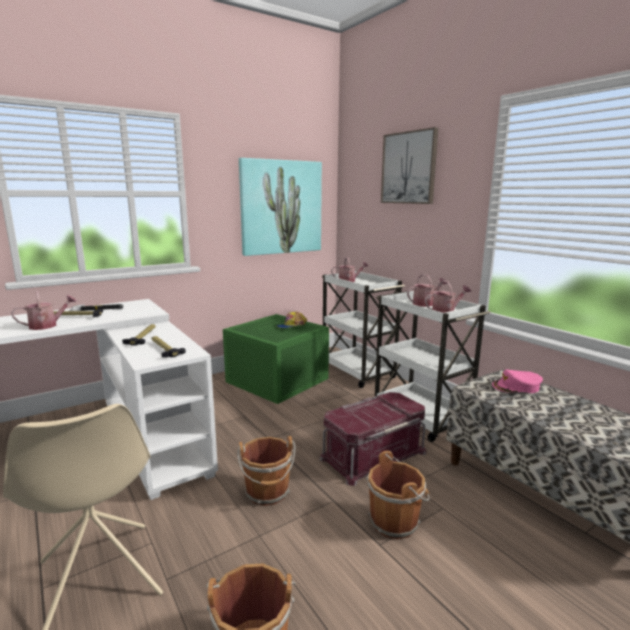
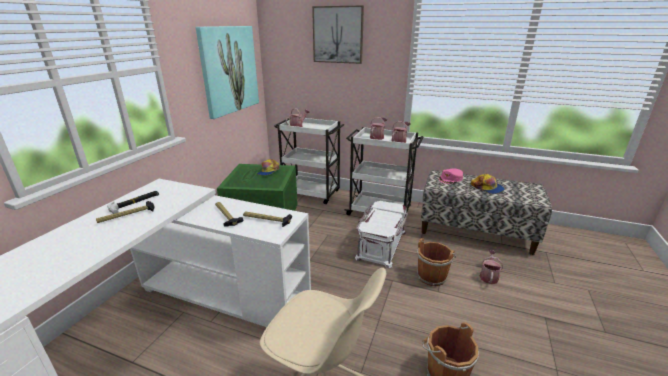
camera: 35 degrees left, 10 degrees up
watering can [11,291,77,330] -> watering can moved to [480,250,503,284]
brown bucket [237,436,295,506] -> none
red storage box [319,392,426,486] -> white storage box [355,201,408,268]
none -> cap [471,174,505,194]

